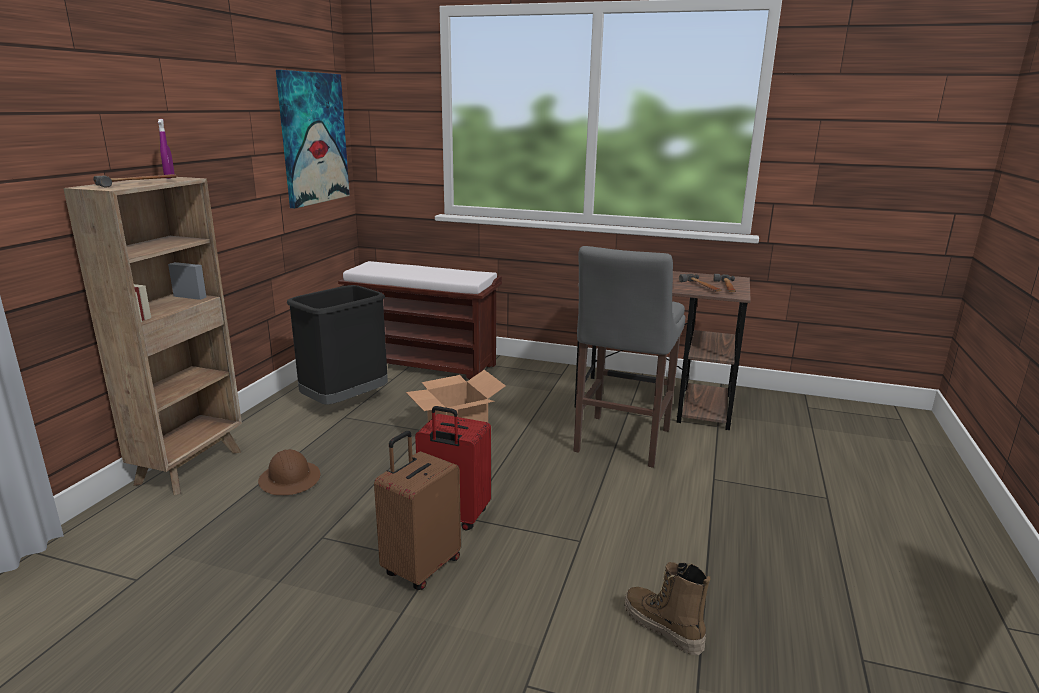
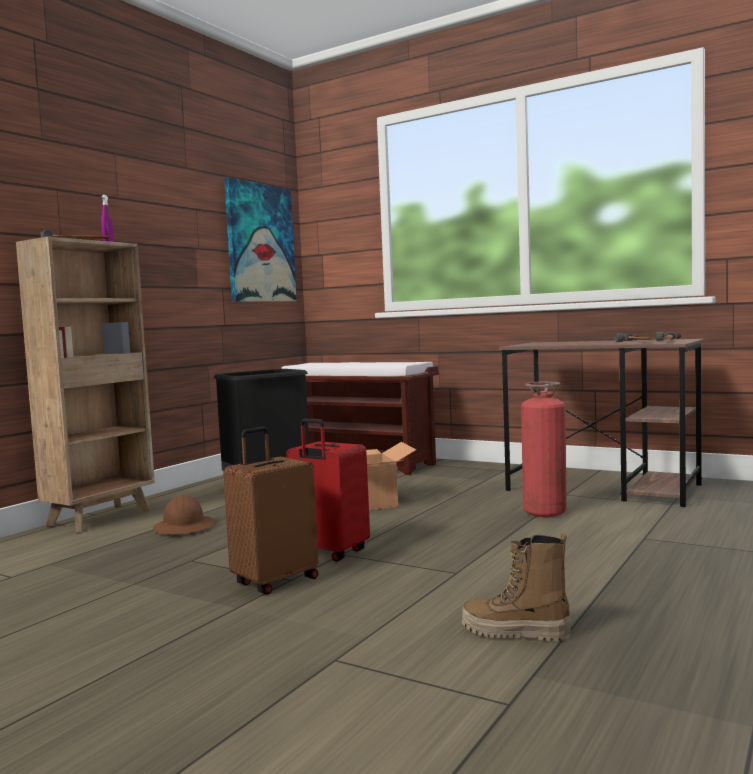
camera: 15 degrees right, 15 degrees down
grey stool [573,246,685,468] -> fire extinguisher [521,382,567,517]
boot [624,562,711,656] -> boot turned 45 degrees counterclockwise [462,533,571,641]

